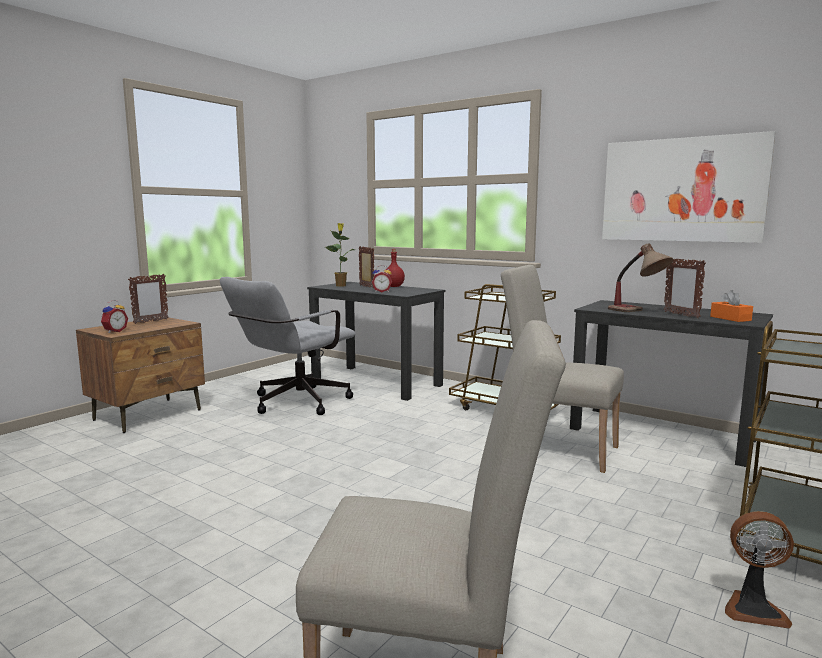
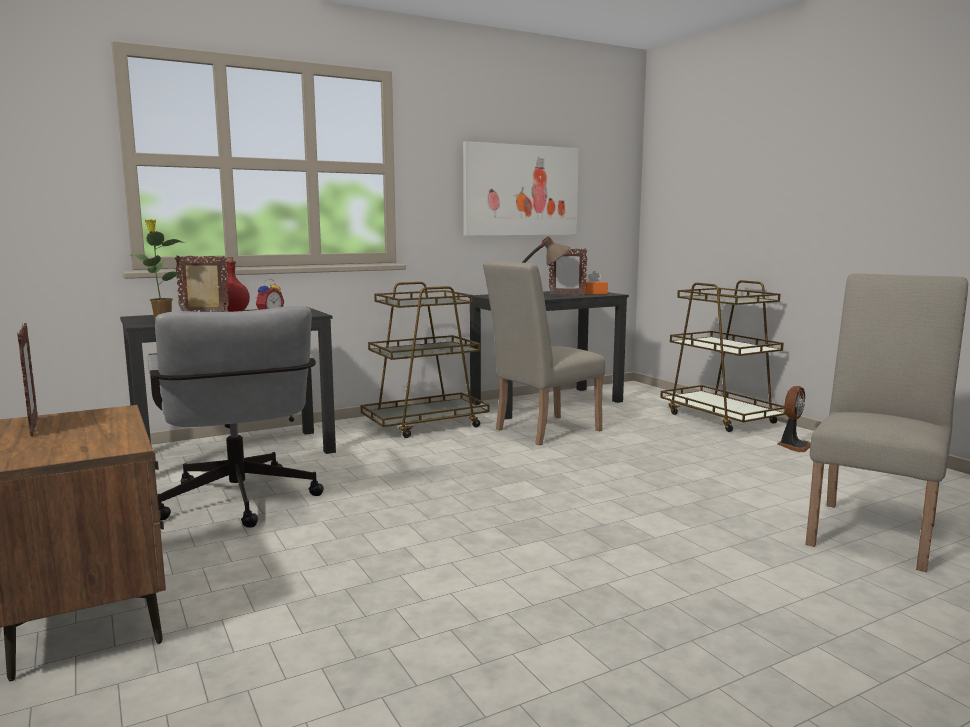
camera: 65 degrees left, 0 degrees up
alarm clock [101,300,128,333] -> none

